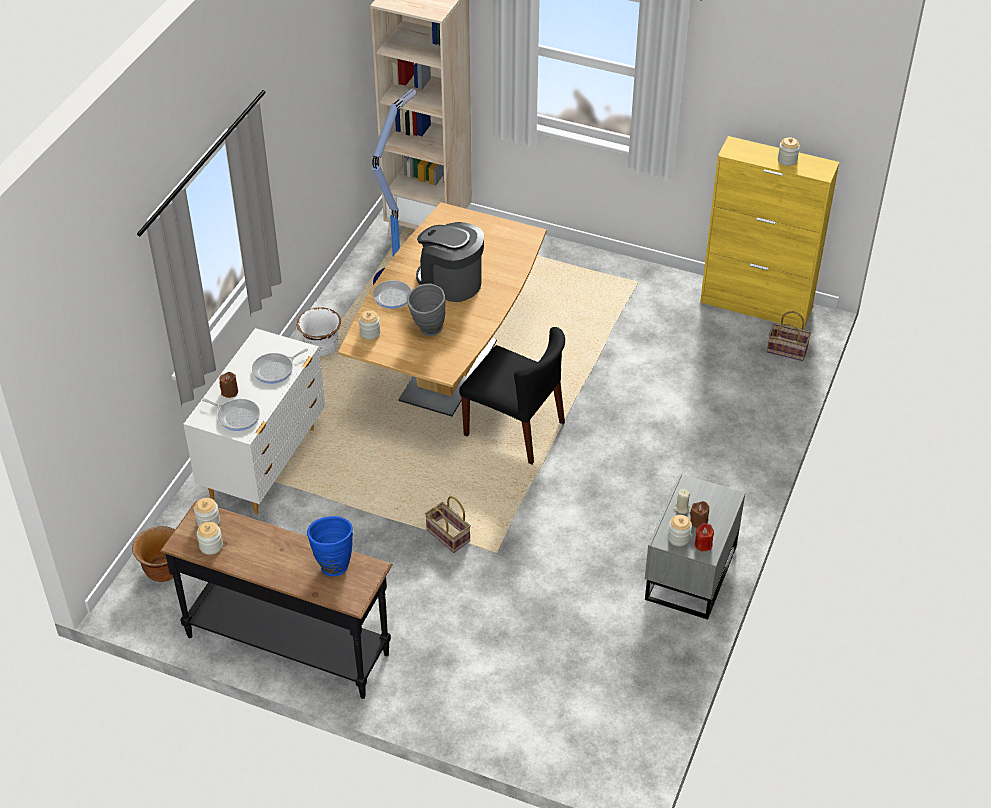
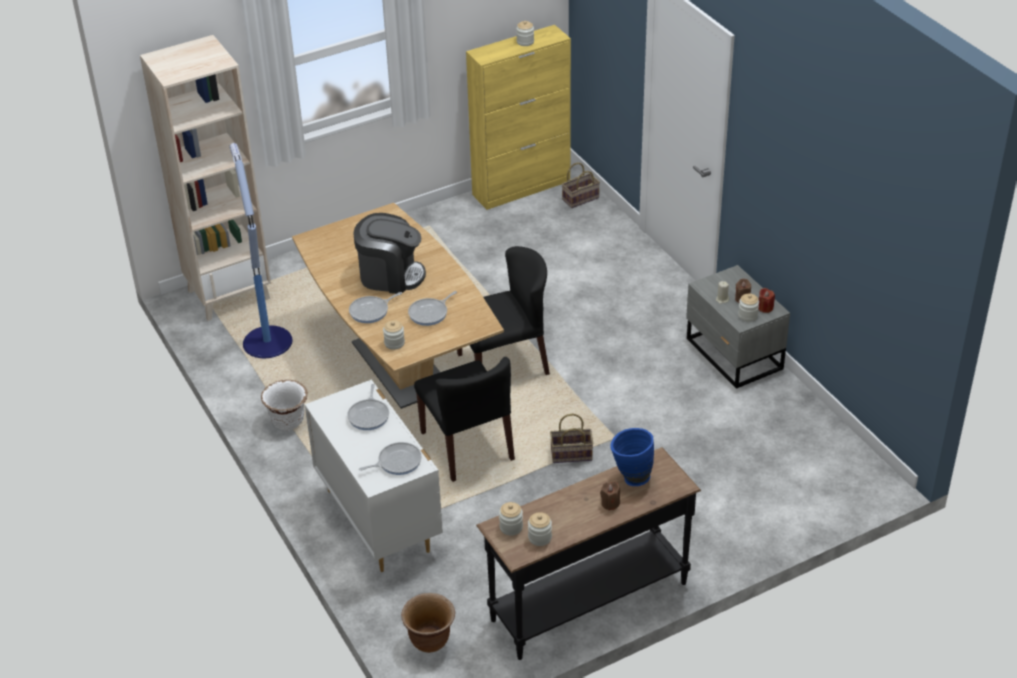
camera: 50 degrees left, 5 degrees down
brown candle [219,372,238,398] -> brown candle moved to [600,482,620,511]
grey vase [407,284,446,336] -> frying pan [408,291,457,326]
coffee machine [416,222,484,302] -> coffee machine turned 150 degrees counterclockwise [353,213,426,294]
none -> black chair [414,357,515,482]

